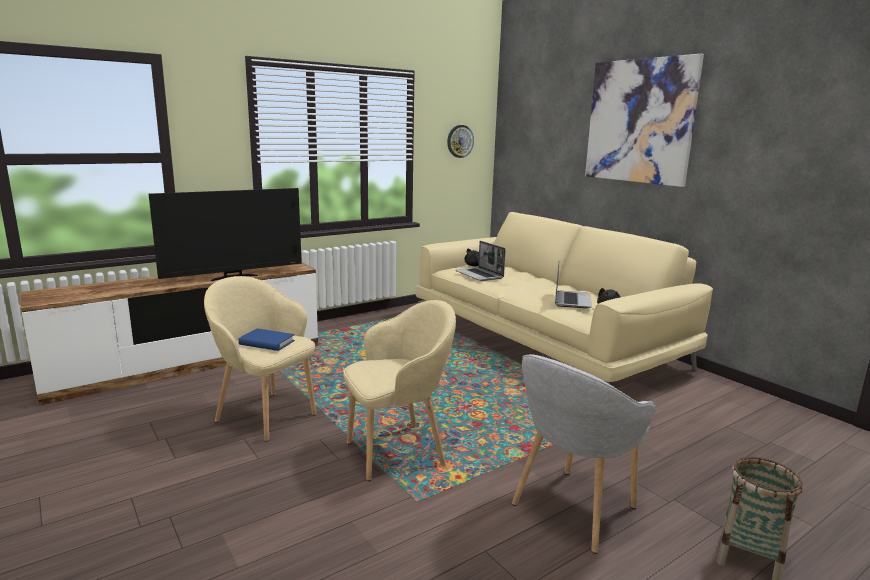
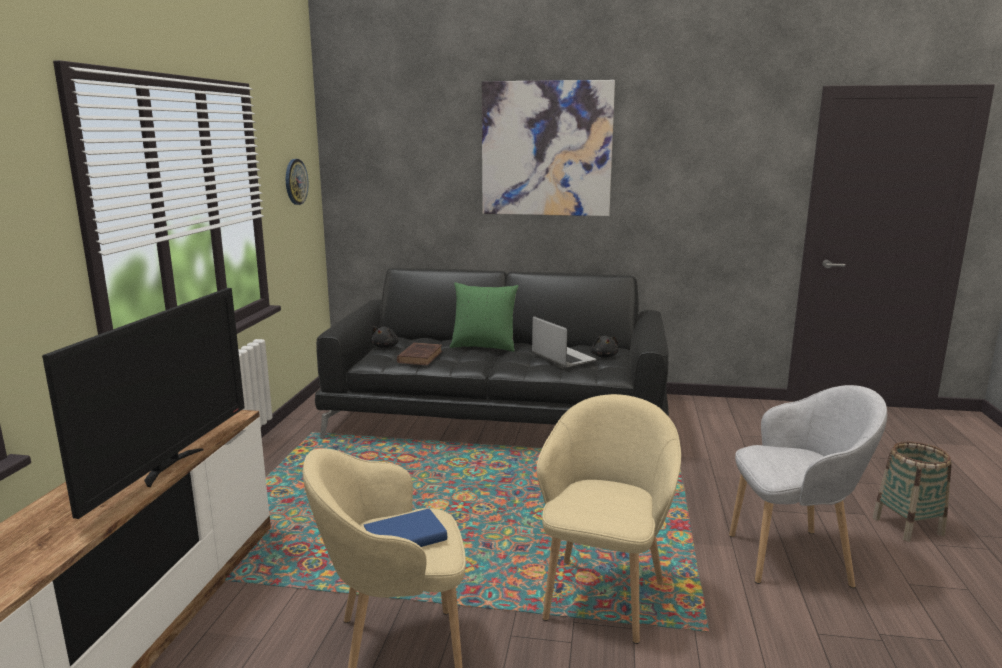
camera: 45 degrees left, 0 degrees up
beige sofa [415,212,713,382] -> black sofa [315,268,669,439]
laptop [456,241,506,281] -> brown book [397,343,442,365]
grey armchair [512,354,656,554] -> grey armchair turned 90 degrees counterclockwise [729,385,887,588]
none -> green pillow [450,282,519,352]

